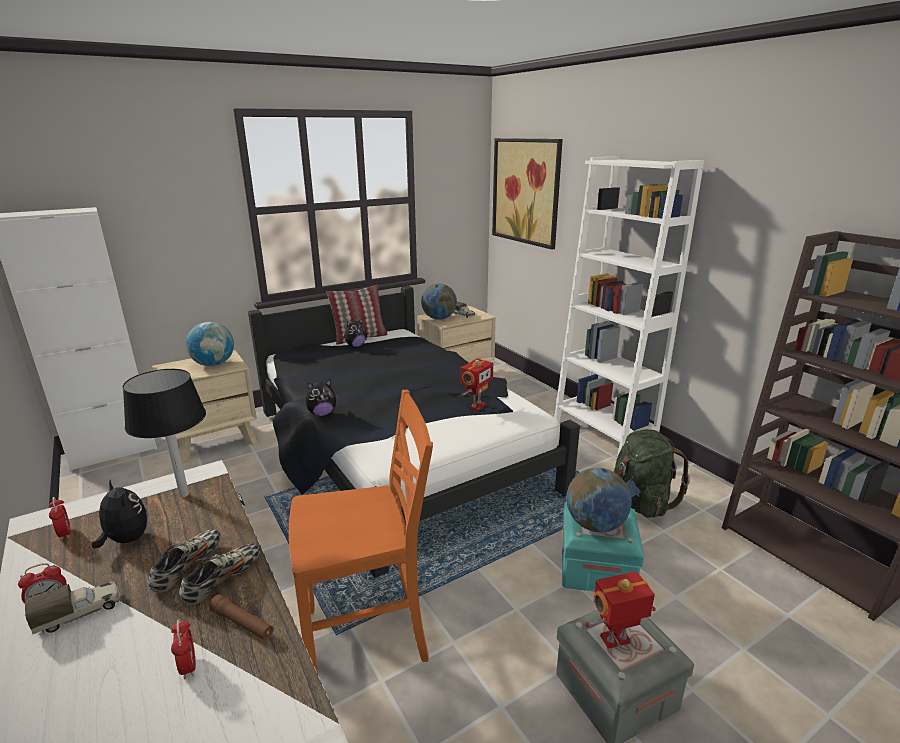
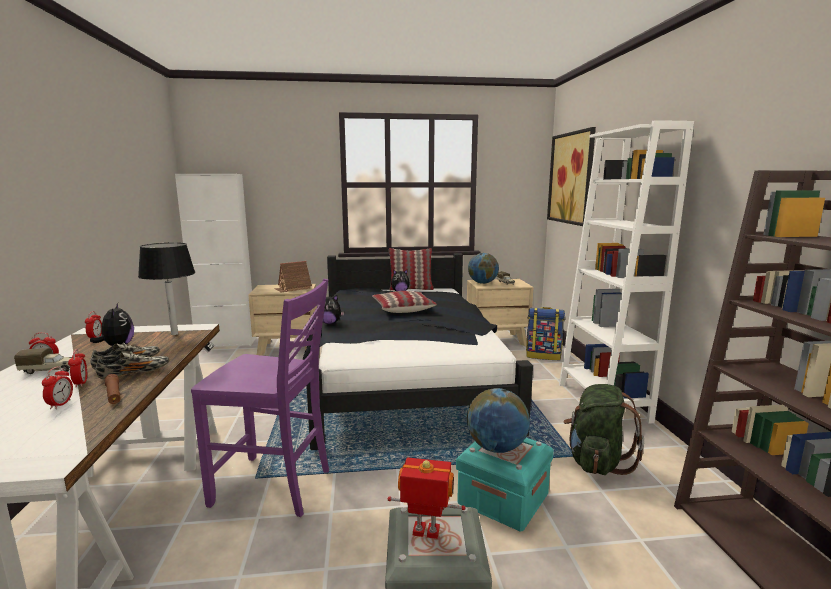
camera: 25 degrees right, 10 degrees down
globe [186,322,234,366] -> toy house [274,261,312,293]
orange chair [289,390,433,674] -> purple chair [191,279,329,517]
toy robot [461,358,493,411] -> none
none -> alarm clock [68,349,87,387]
none -> pillow [372,291,437,313]
none -> backpack [526,307,565,360]

